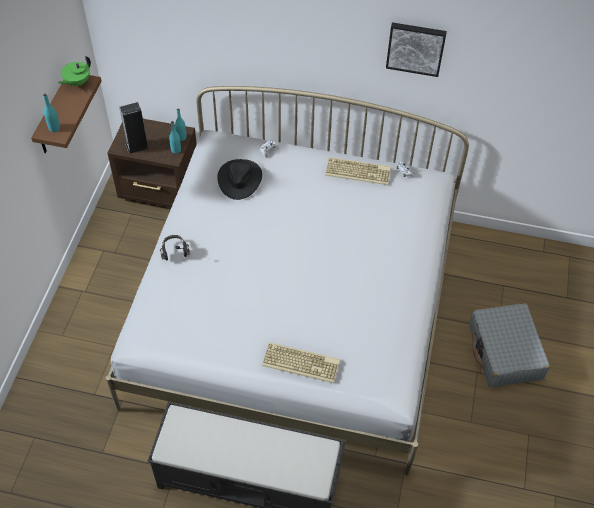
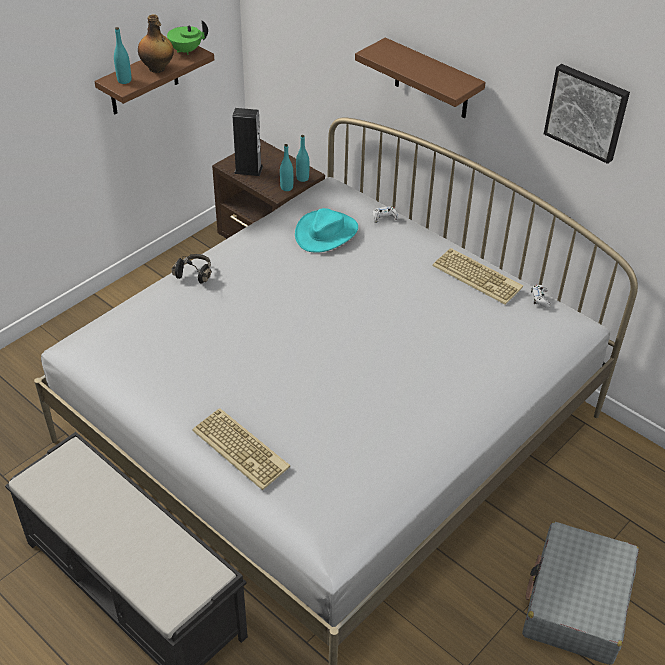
camera: 30 degrees right, 10 degrees down
black hat [217,159,262,200] -> turquoise hat [295,208,358,253]
none -> bottle [138,14,174,73]
none -> brown shelf [355,38,486,118]

